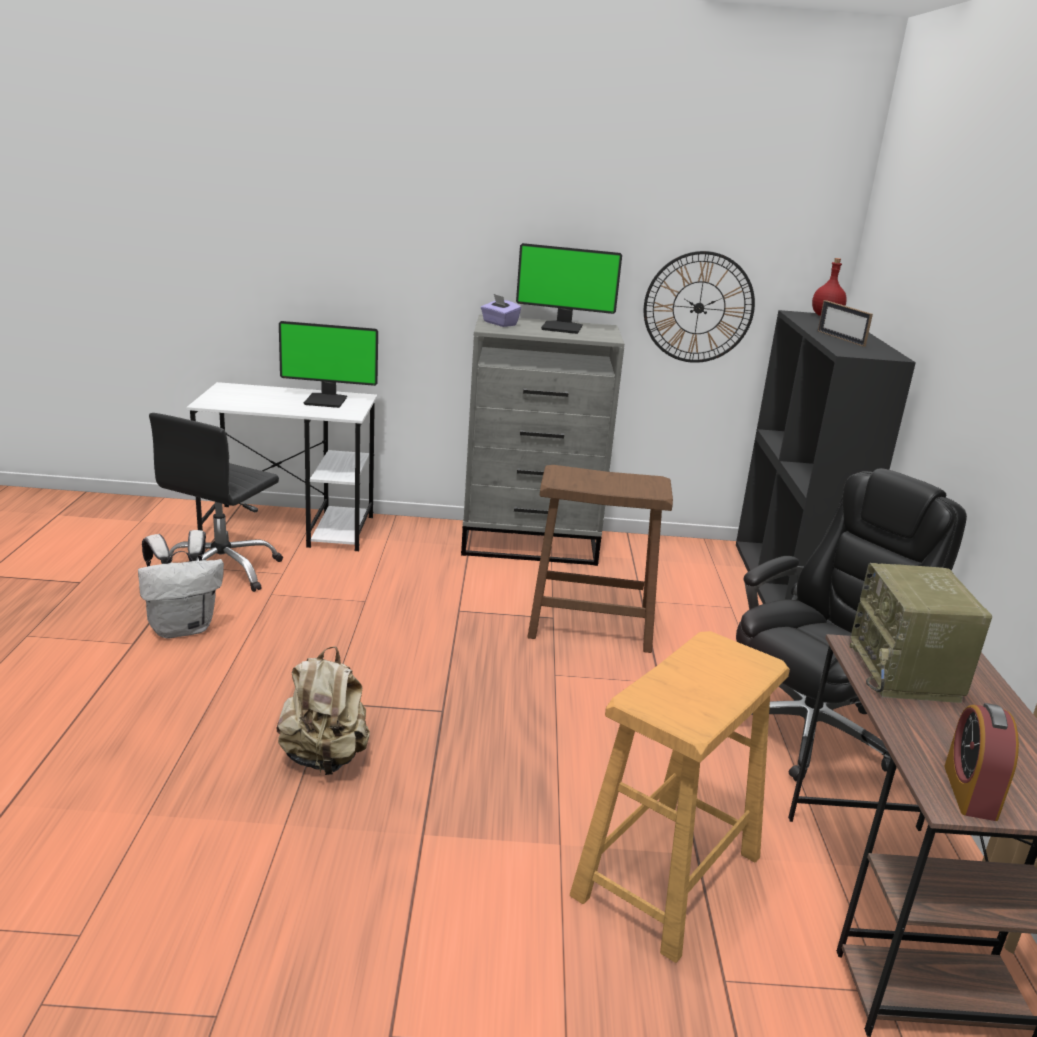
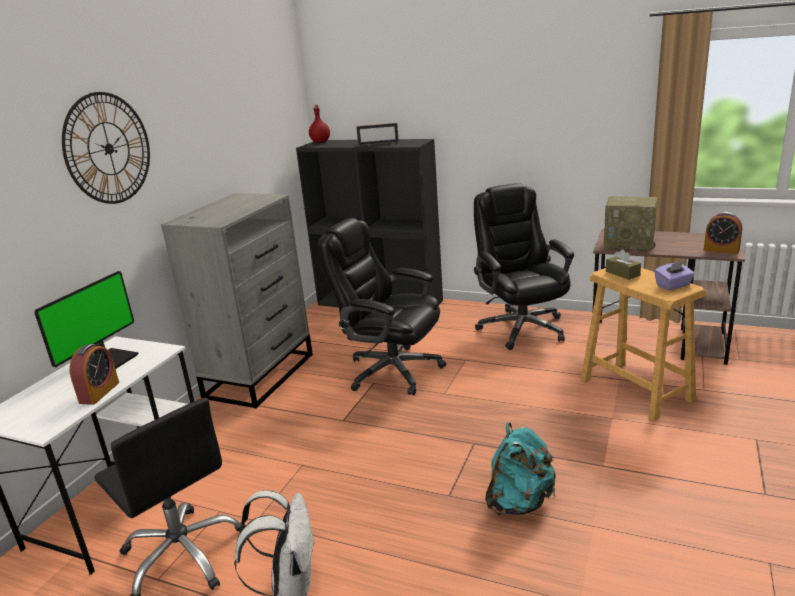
camera: 65 degrees left, 0 degrees up
beige backpack [276,646,370,775] -> turquoise backpack [485,422,556,515]
purple tissue box [481,294,521,327] -> purple tissue box moved to [654,261,695,290]
monitor [516,243,622,334] -> none
brown stool [528,465,673,653] -> black office chair [318,218,446,395]
wall clock [644,251,755,363] -> wall clock moved to [62,92,150,204]
none -> alarm clock [69,344,119,405]
none -> brown tissue box [606,249,641,280]

